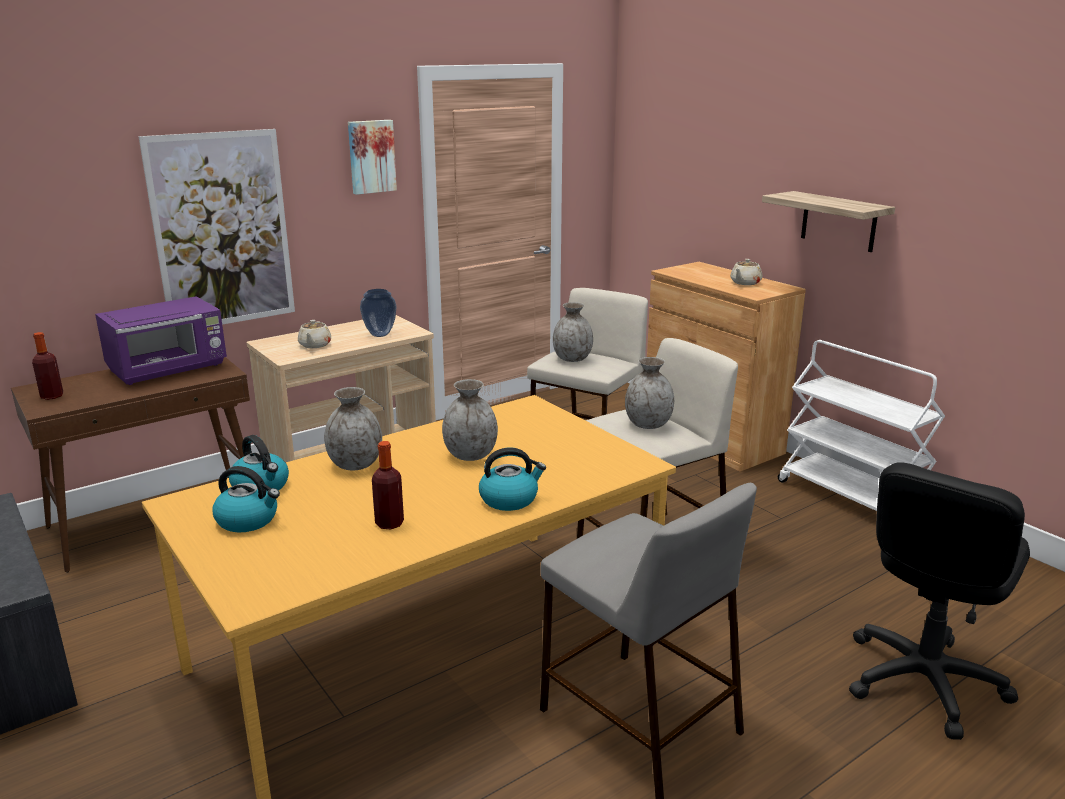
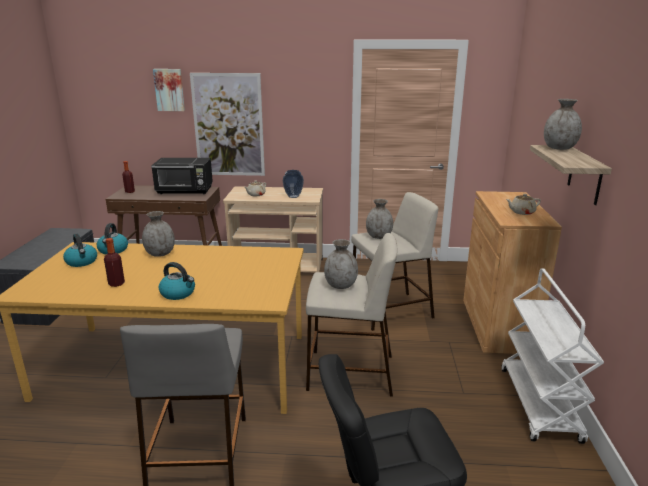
camera: 40 degrees right, 0 degrees up
purple microwave [95,296,227,385] -> black microwave [151,158,213,194]
picture [348,120,397,195] -> picture moved to [153,69,185,111]
grey vase [442,379,498,461] -> grey vase moved to [544,99,582,150]

